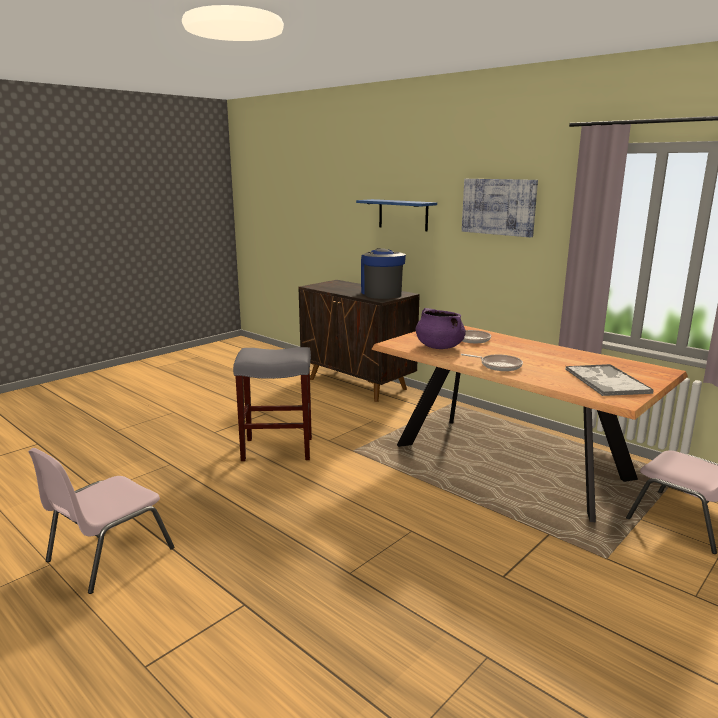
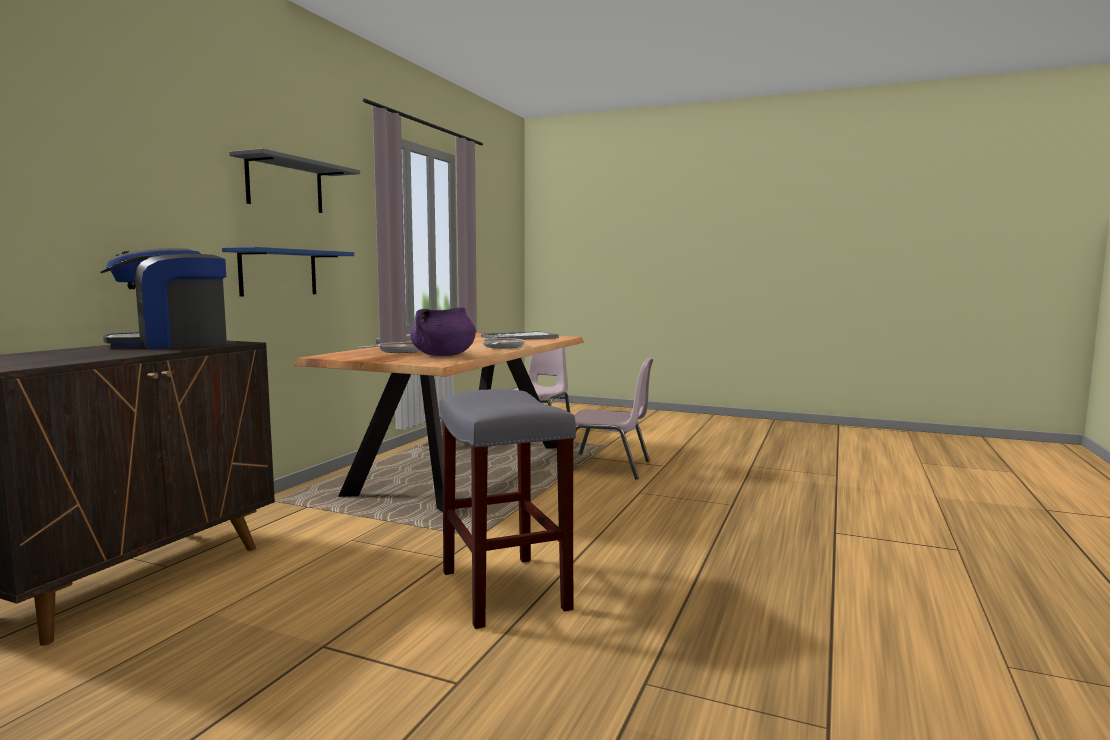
camera: 110 degrees left, 10 degrees down
pink chair [28,448,174,594] -> pink chair moved to [573,357,653,479]
blue shelf [356,199,437,231] -> blue shelf moved to [222,247,354,297]
picture [462,179,538,237] -> grey shelf [229,148,360,213]

